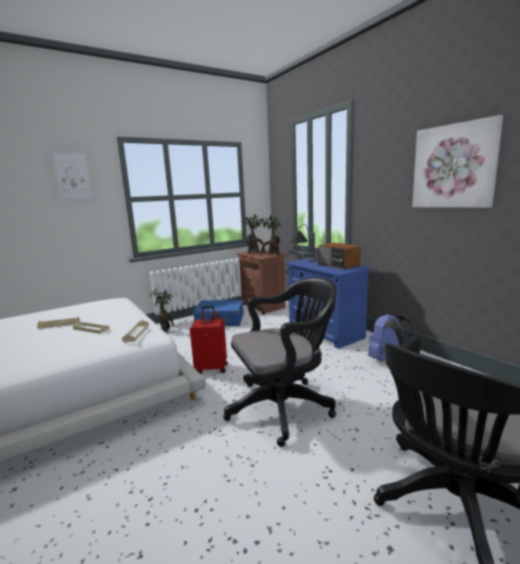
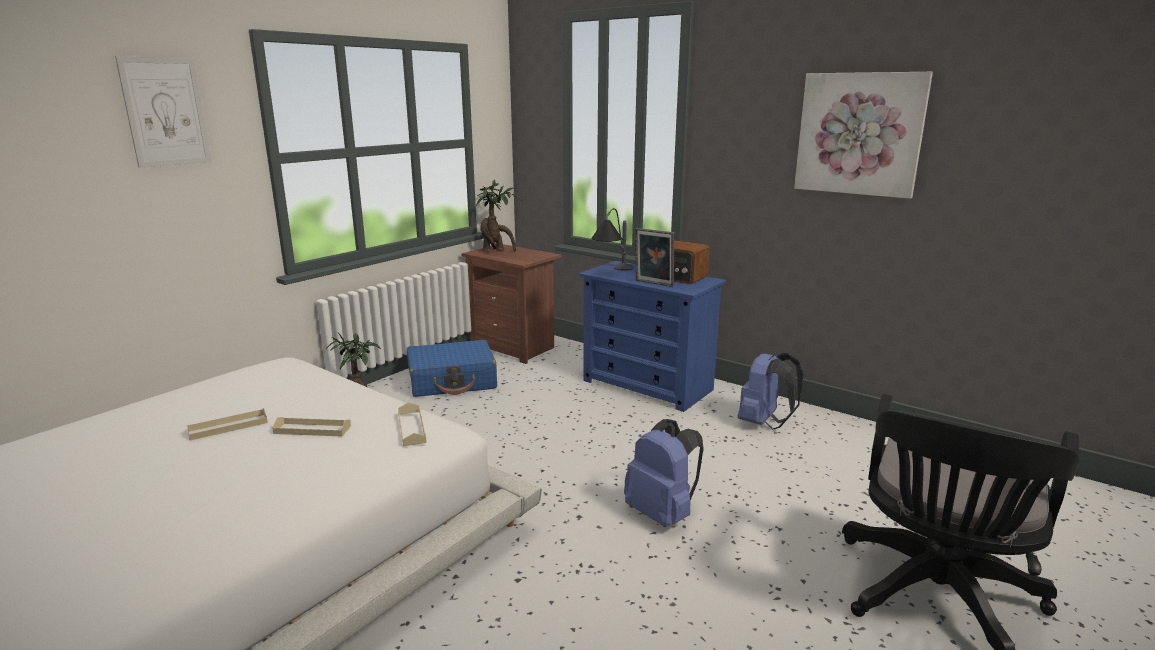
camera: 20 degrees left, 5 degrees up
red suitcase [190,306,228,374] -> none
black office chair [223,277,337,447] -> blue backpack [624,419,704,527]
potted plant [258,215,281,255] -> none
none -> picture frame [635,228,674,287]

